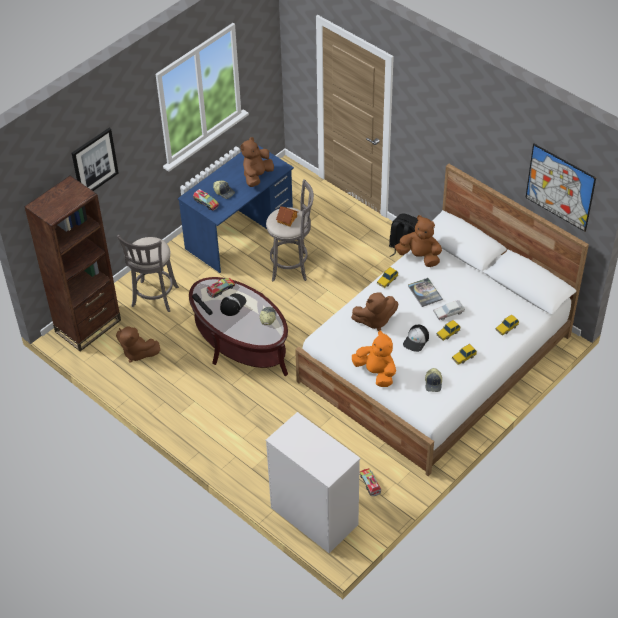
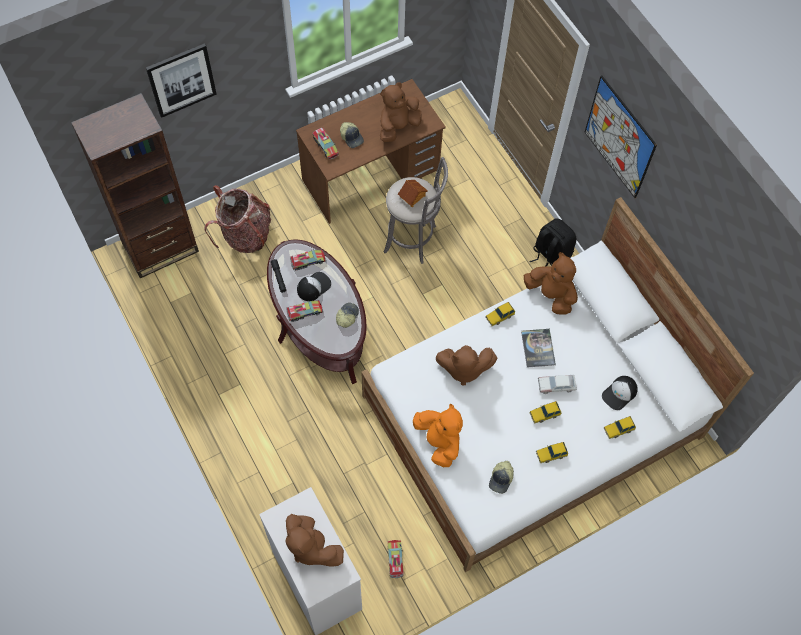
camera: 15 degrees right, 15 degrees up
brown plush toy [116,326,161,363] -> brown plush toy moved to [286,514,344,566]
grey stool [117,235,179,312] -> backpack [204,185,271,253]
blue desk [178,145,294,273] -> brown desk [296,79,446,224]
cap [403,325,429,352] -> cap moved to [602,376,638,410]
picture [525,144,596,232] -> picture moved to [585,76,657,198]
none -> toy truck [286,300,323,322]

